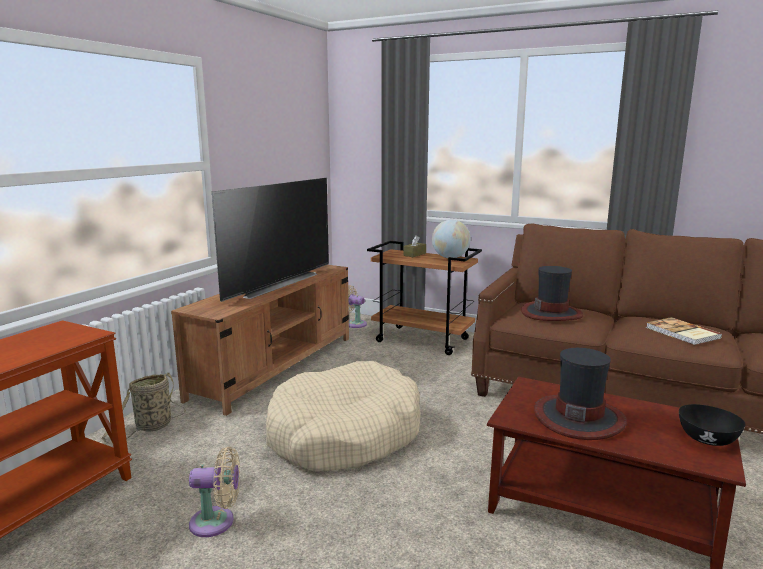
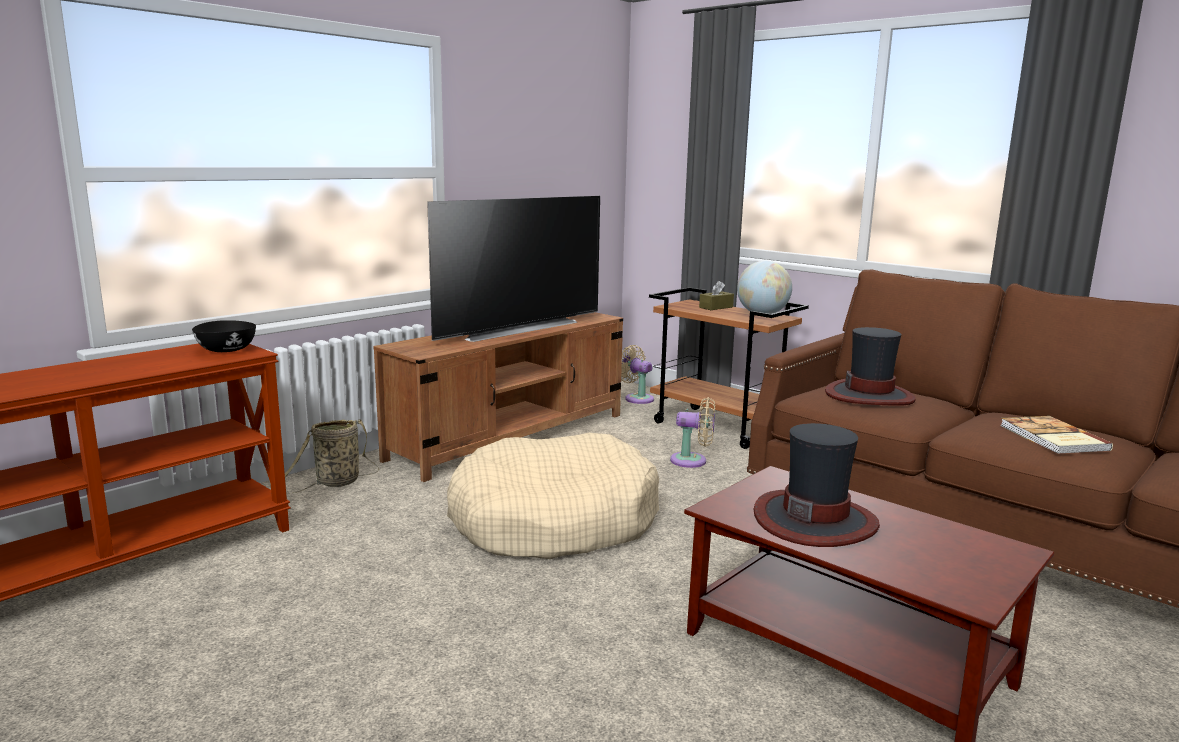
camera: 15 degrees right, 0 degrees up
beige fan [189,447,240,537] -> beige fan moved to [670,397,715,468]
black bowl [679,404,746,446] -> black bowl moved to [192,320,256,352]

